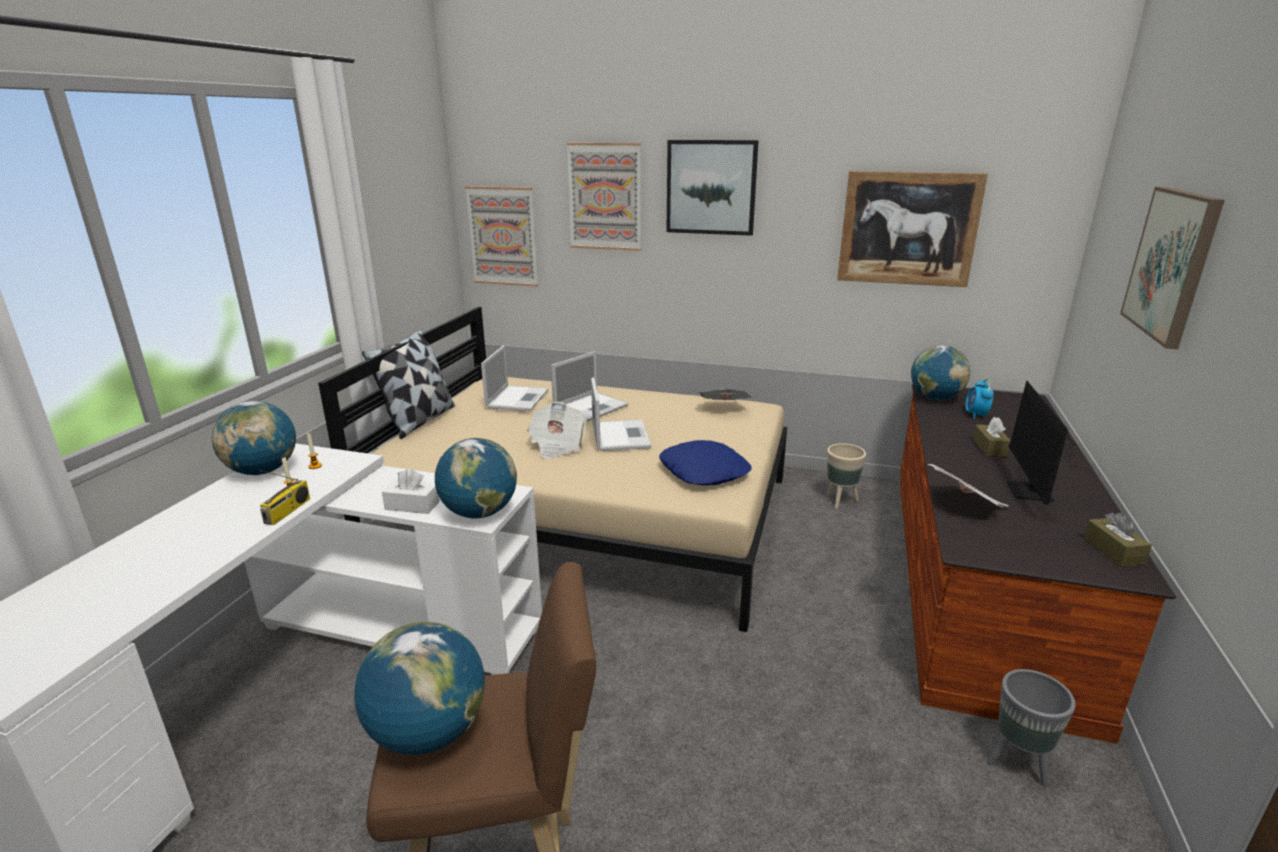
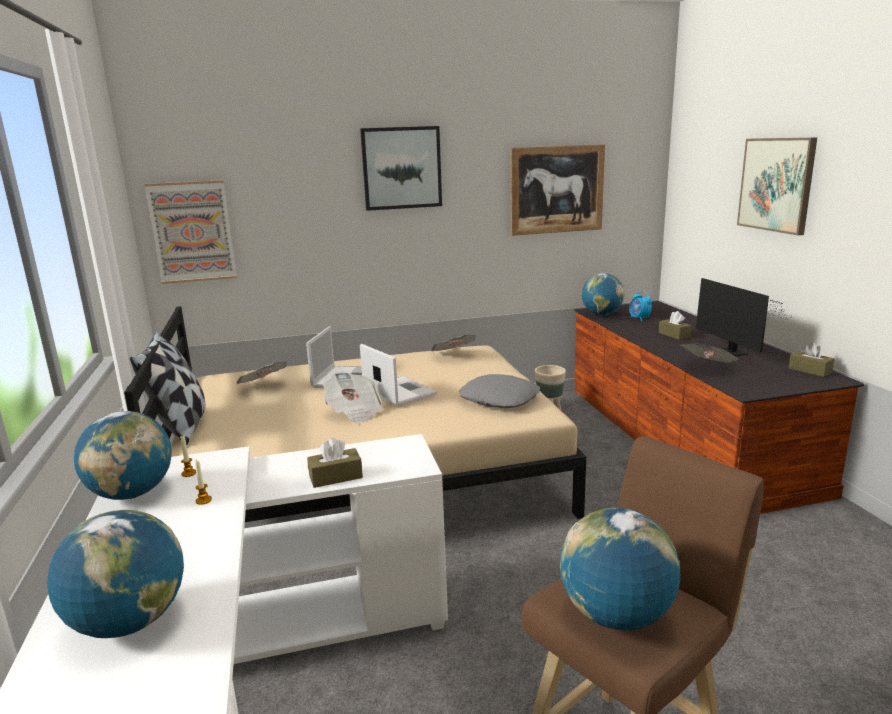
camera: 30 degrees left, 5 degrees down
radio [260,470,310,525] -> none
white tissue box [382,469,440,514] -> brown tissue box [307,438,363,488]
globe [435,438,517,518] -> globe moved to [47,510,184,638]
laptop [481,345,549,411] -> newspaper [237,361,287,384]
picture [566,143,641,251] -> none
blue pillow [659,440,752,486] -> grey pillow [459,374,540,408]
grey planter [987,669,1076,787] -> none

